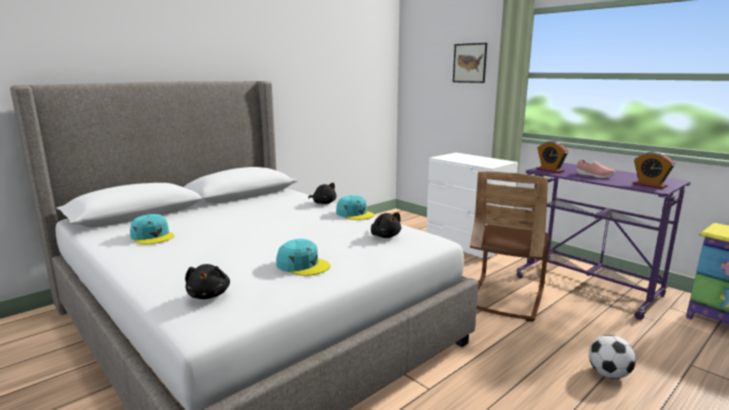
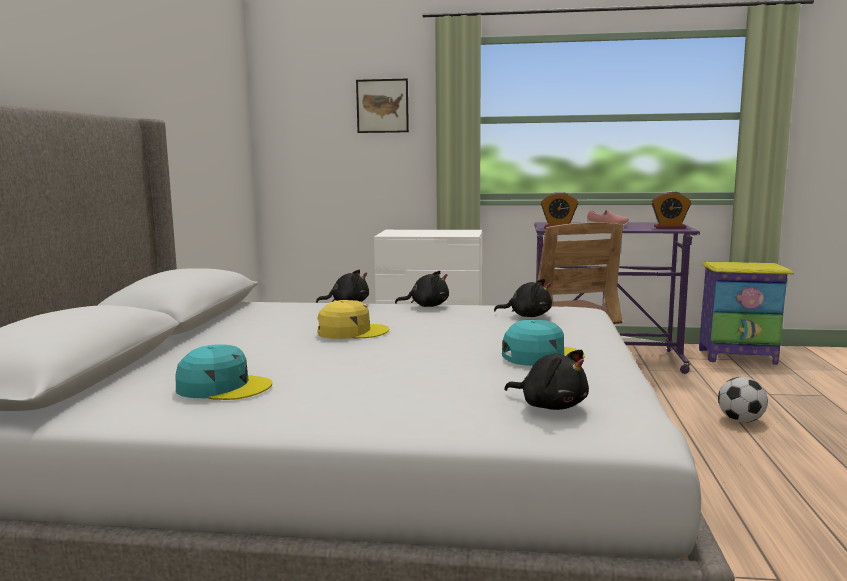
camera: 40 degrees left, 5 degrees down
turquoise cap [336,195,375,220] -> black plush toy [395,271,449,307]
none -> yellow cap [317,300,389,339]

